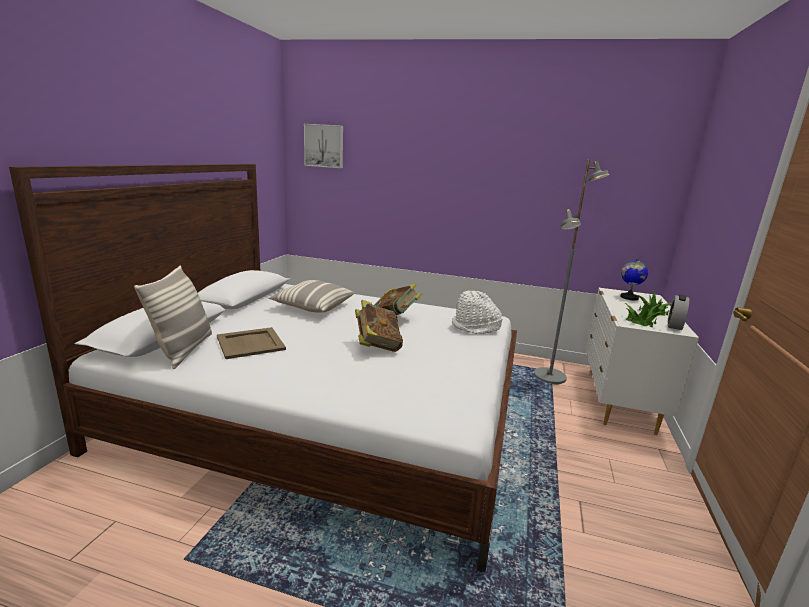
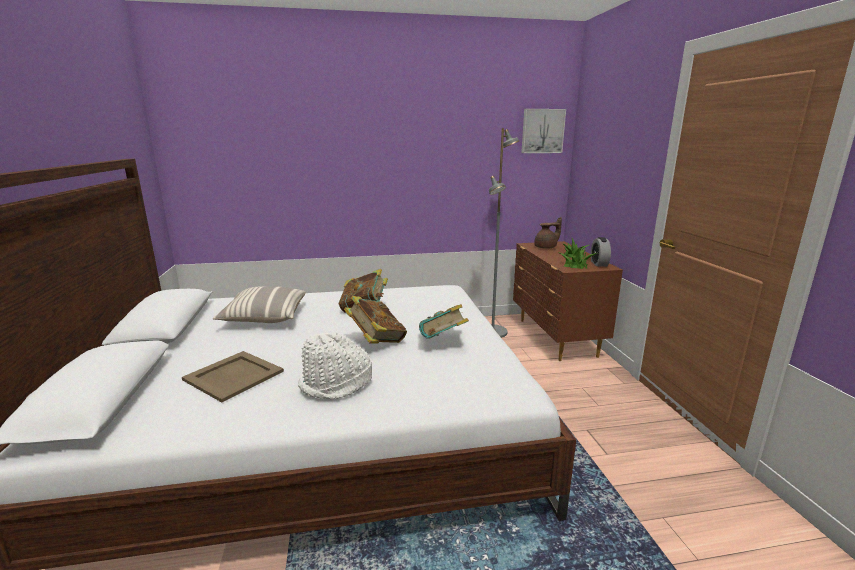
camera: 25 degrees left, 0 degrees up
pillow [134,266,212,369] -> none
picture [304,124,343,168] -> picture moved to [521,109,566,153]
white hat [452,291,503,334] -> white hat moved to [298,332,372,399]
white dresser [586,288,699,435] -> brown dresser [513,241,623,361]
globe [620,257,648,300] -> brown teapot [534,217,562,249]
none -> book [419,304,469,338]

